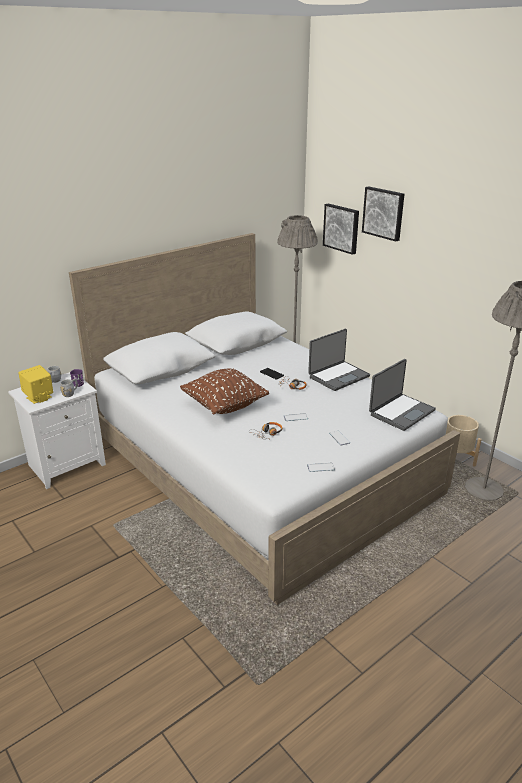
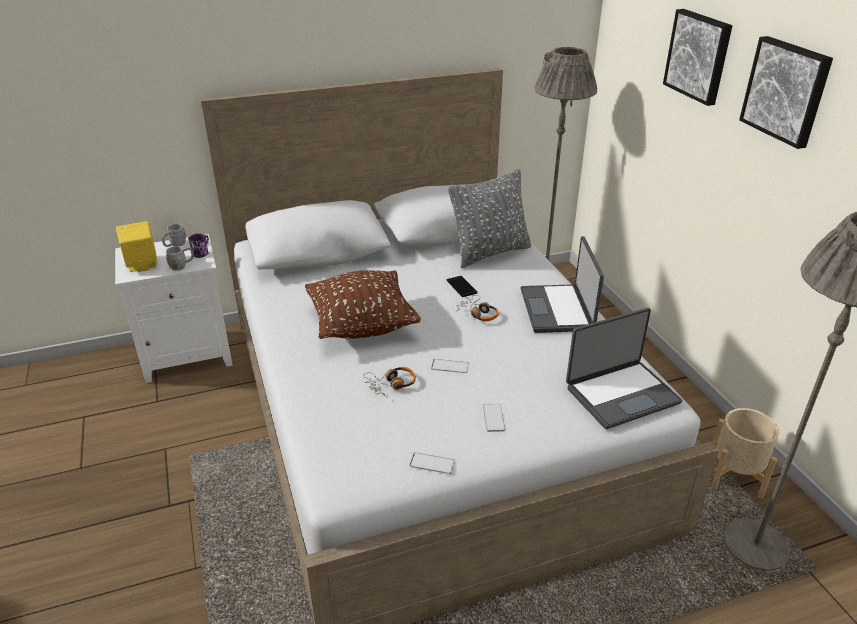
camera: 20 degrees right, 5 degrees up
laptop [308,329,370,391] -> laptop turned 105 degrees clockwise [520,236,604,333]
picture [323,203,359,255] -> picture moved to [739,36,833,149]
none -> grey pillow [448,169,531,268]

